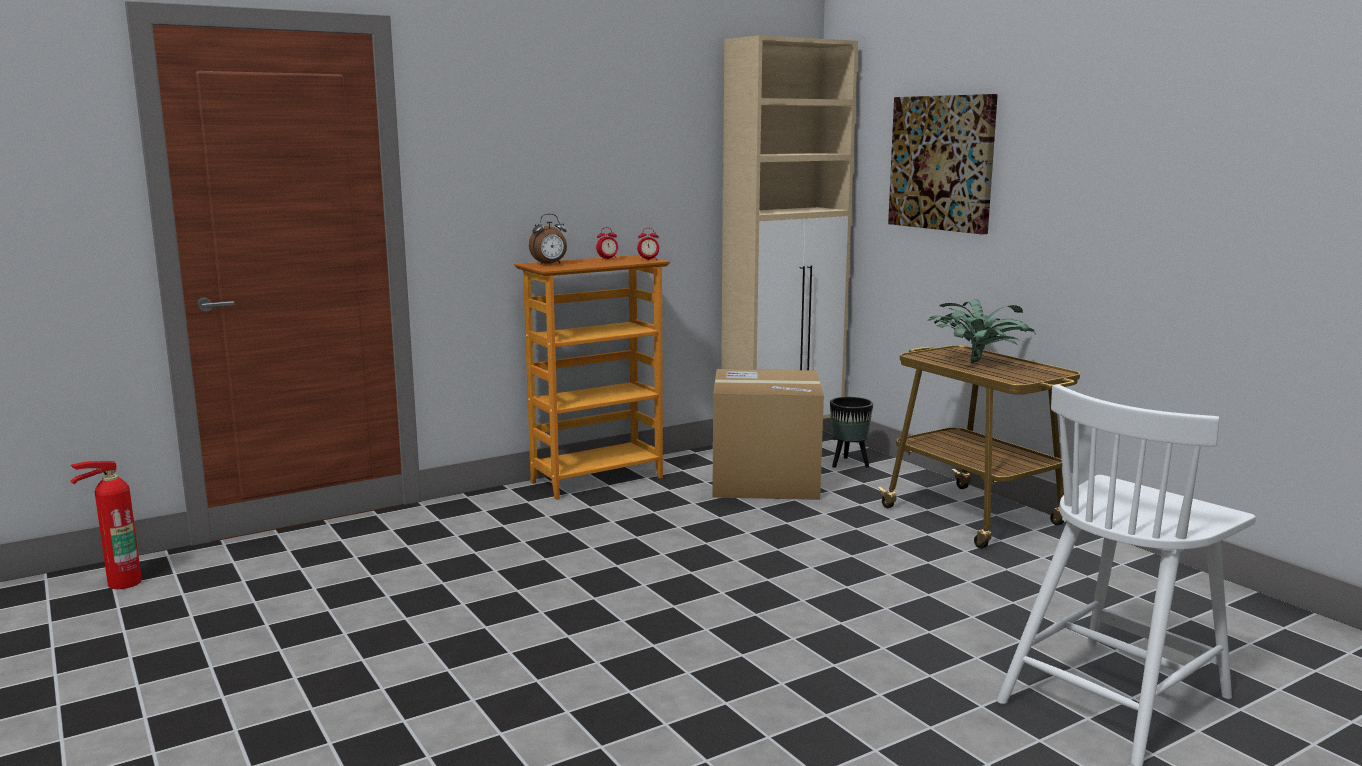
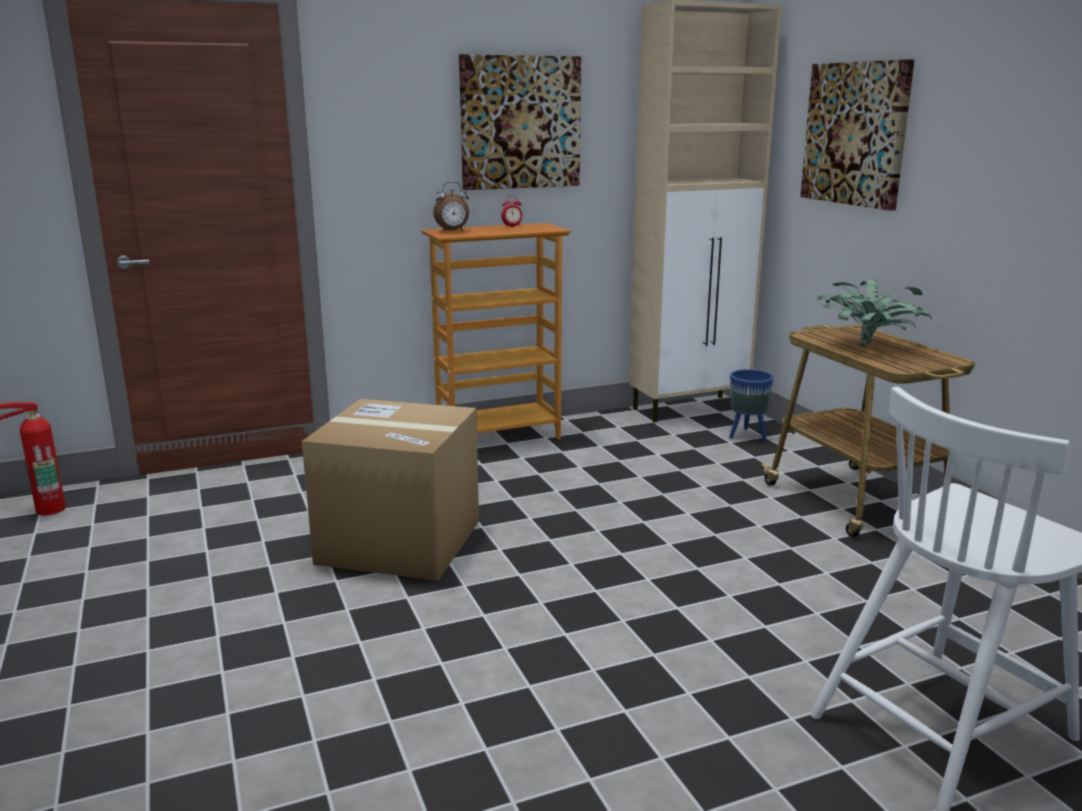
camera: 10 degrees right, 5 degrees up
alarm clock [637,228,659,260] -> none
cardboard box [712,369,824,500] -> cardboard box moved to [302,399,479,581]
black planter [830,397,873,468] -> blue planter [729,369,774,440]
none -> picture [459,54,581,190]

